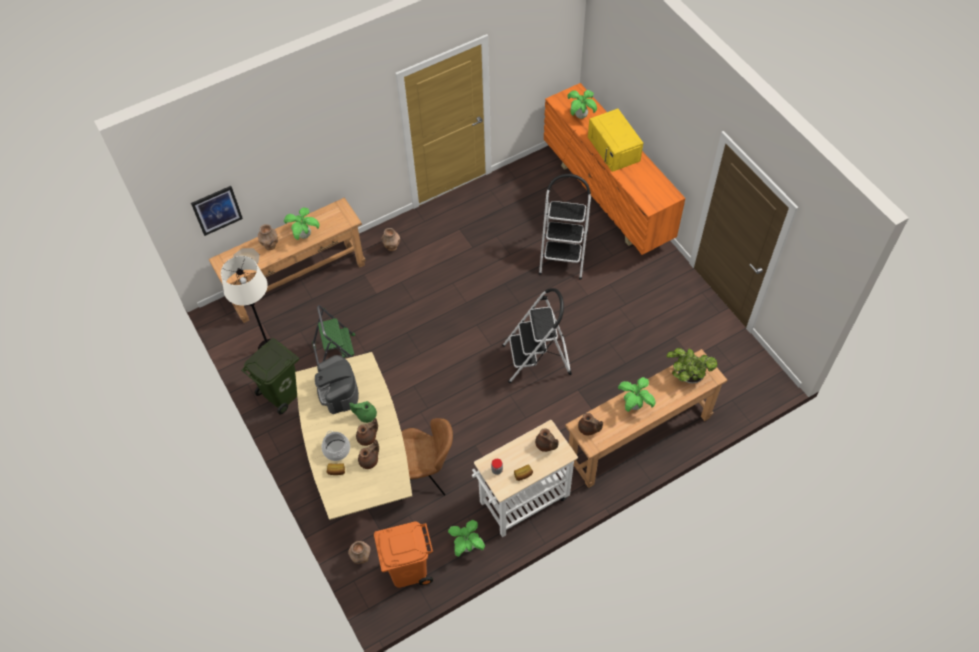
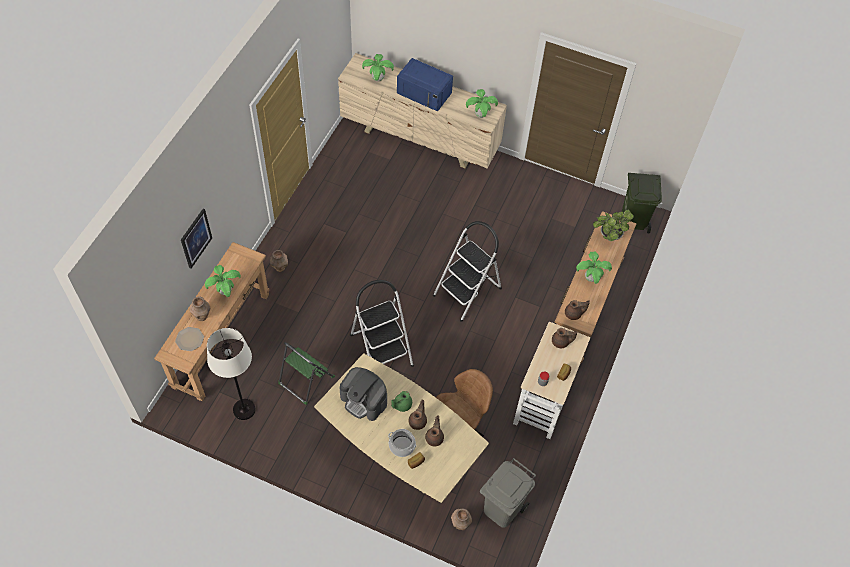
camera: 40 degrees left, 0 degrees up
picture [191,186,243,236] -> picture moved to [181,209,212,269]
green trash can [241,338,299,415] -> green trash can moved to [621,173,662,233]
orange trash can [374,522,433,588] -> grey trash can [480,458,536,528]
potted plant [448,520,485,557] -> potted plant moved to [466,89,498,118]
step ladder [539,174,591,279] -> step ladder moved to [350,280,414,367]
orange cabinet [544,83,686,255] -> beige cabinet [338,53,507,168]
yellow microwave [588,108,643,172] -> blue microwave [397,58,453,112]

